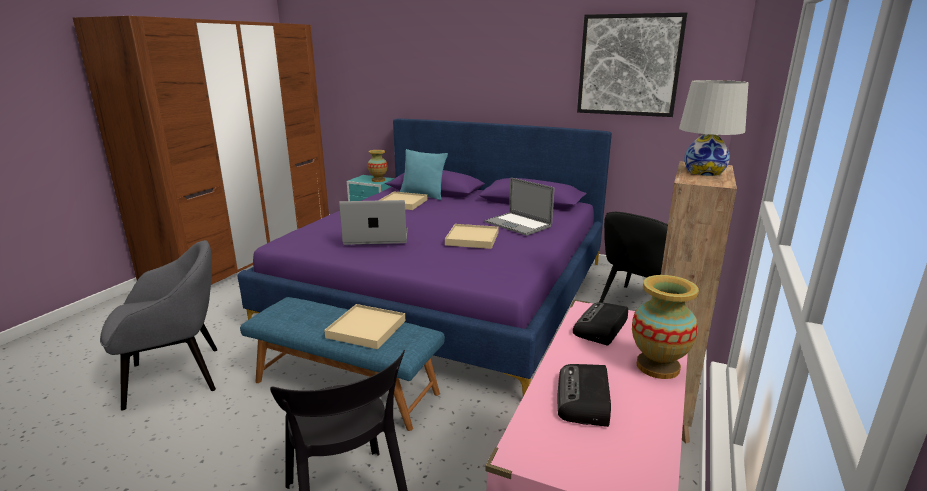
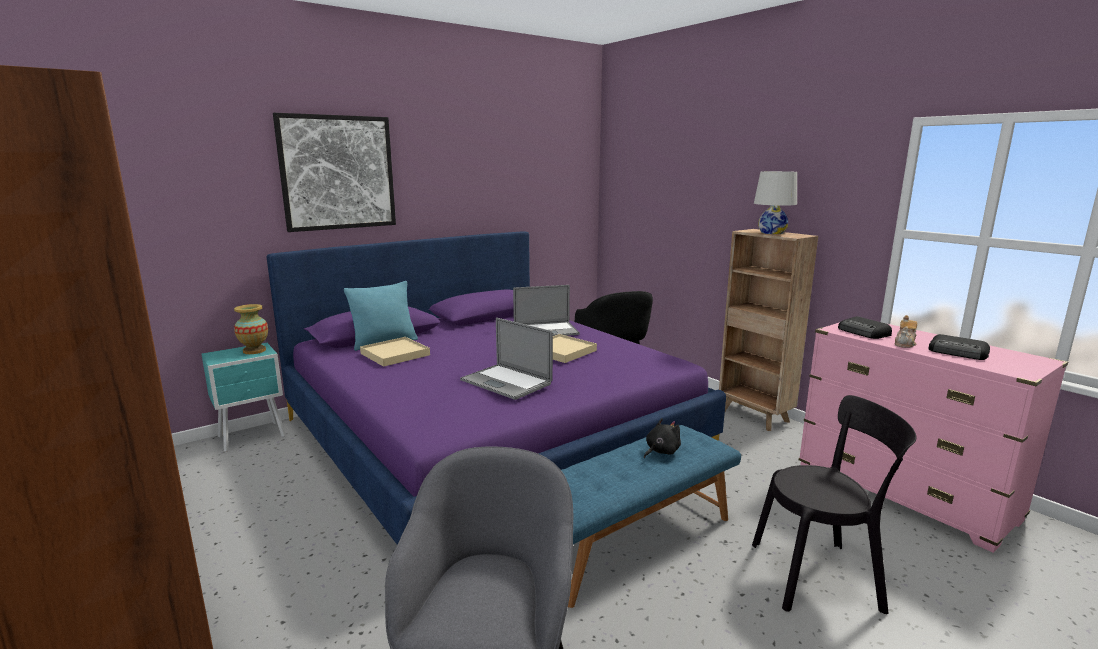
camera: 60 degrees left, 5 degrees down
beige tray [324,304,405,349] -> black plush toy [644,418,681,458]
laptop [339,200,407,245] -> laptop turned 75 degrees counterclockwise [460,317,553,400]
picture [577,12,687,117] -> picture moved to [273,113,396,232]
vase [632,275,699,379] -> none
none -> teapot [894,315,917,348]

